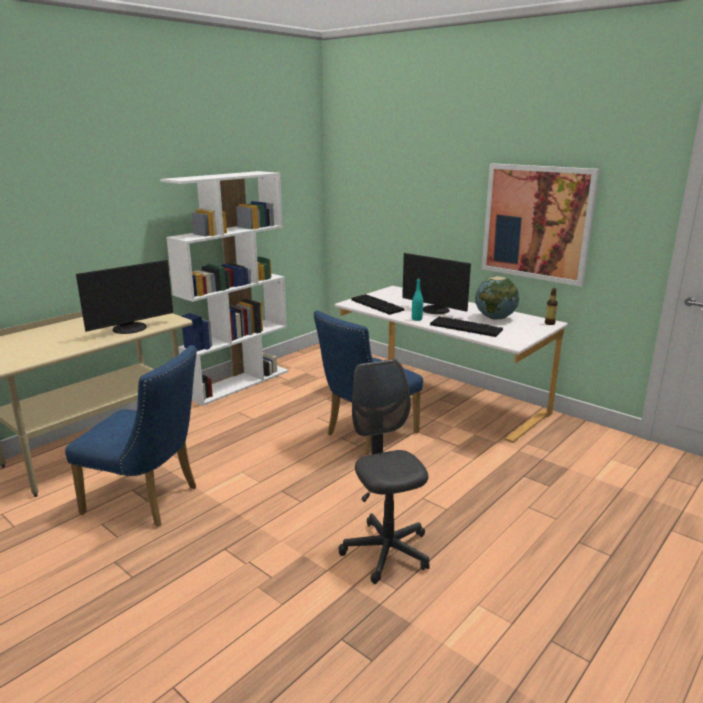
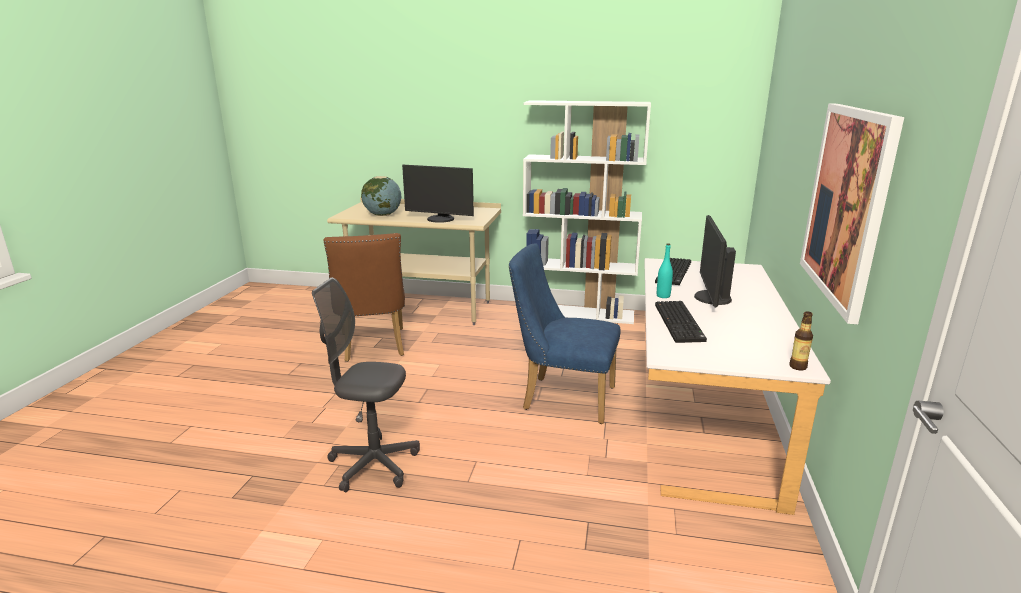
camera: 60 degrees right, 0 degrees up
blue chair [65,345,197,527] -> brown chair [323,233,405,362]
grey office chair [339,359,430,584] -> grey office chair turned 120 degrees counterclockwise [312,278,420,492]
globe [475,276,519,320] -> globe moved to [361,176,401,216]

